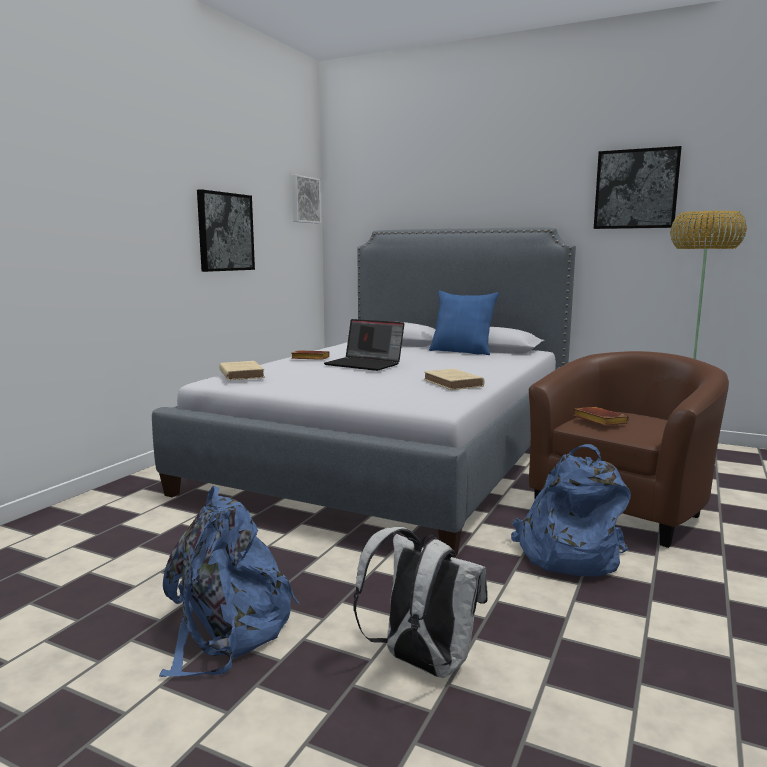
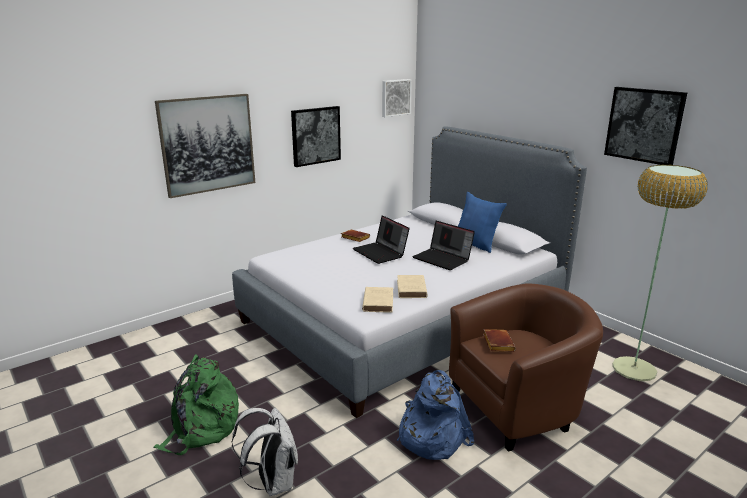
camera: 25 degrees right, 10 degrees up
blue backpack [159,486,299,677] -> green backpack [154,355,239,455]
beige book [219,361,265,380] -> beige book moved to [362,287,393,313]
none -> picture [155,94,255,198]
none -> laptop [413,221,475,270]

